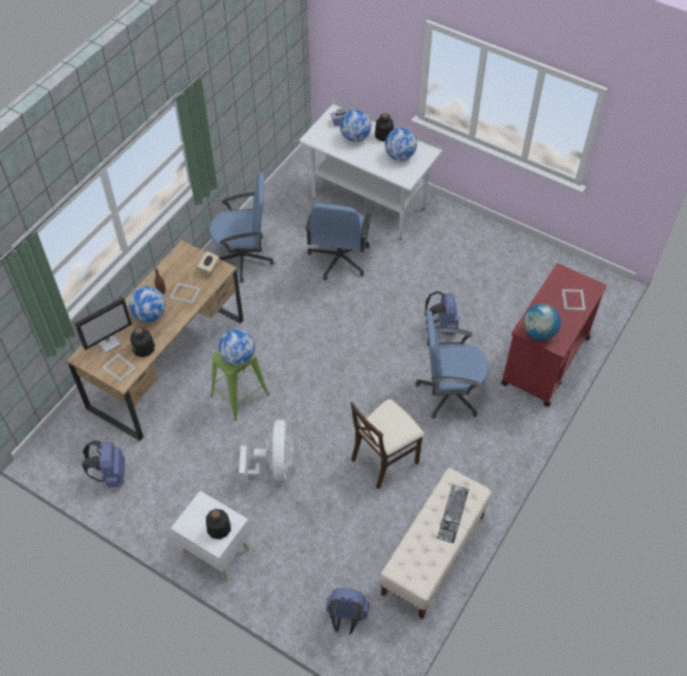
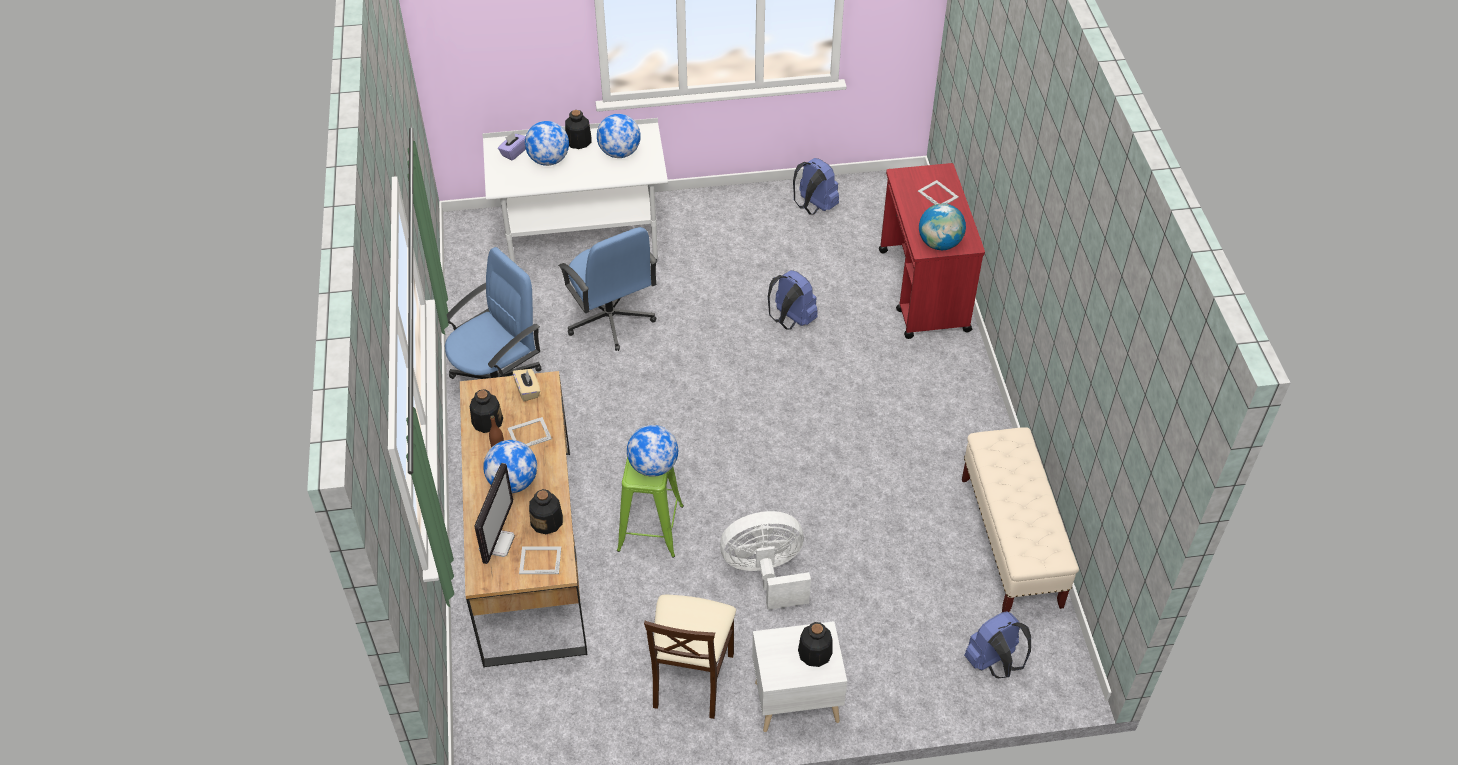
camera: 40 degrees left, 5 degrees down
blue backpack [82,440,125,488] -> blue backpack moved to [793,158,839,215]
white fan [239,420,294,488] -> white fan turned 60 degrees counterclockwise [720,511,811,610]
beige chair [350,399,424,489] -> beige chair moved to [644,595,736,719]
blue office chair [416,310,489,419] -> none
keyboard [437,485,469,543] -> none
none -> bottle [470,389,503,433]

